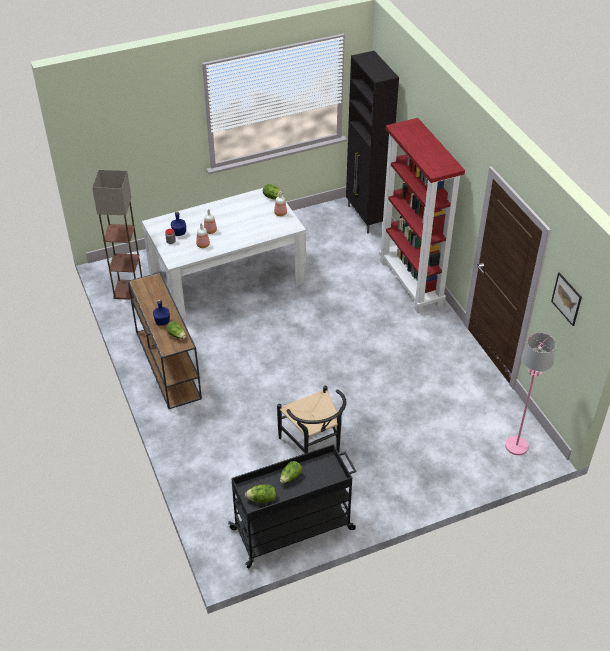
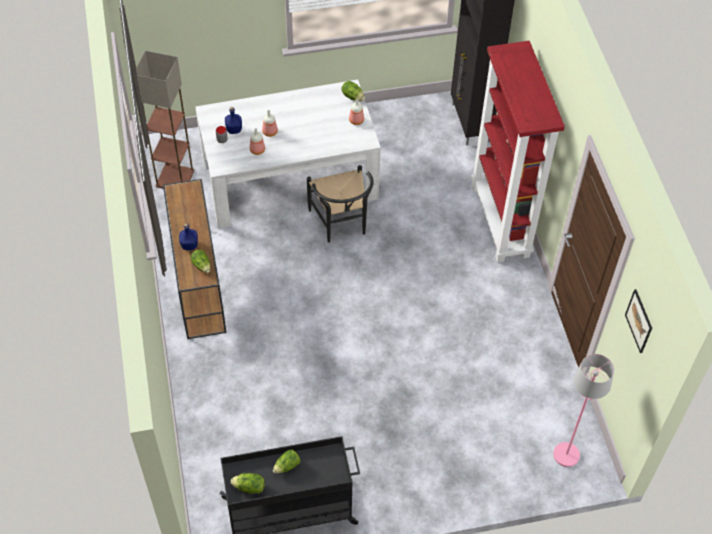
camera: 10 degrees right, 10 degrees up
black chair [277,386,346,454] -> black chair moved to [307,165,374,243]

